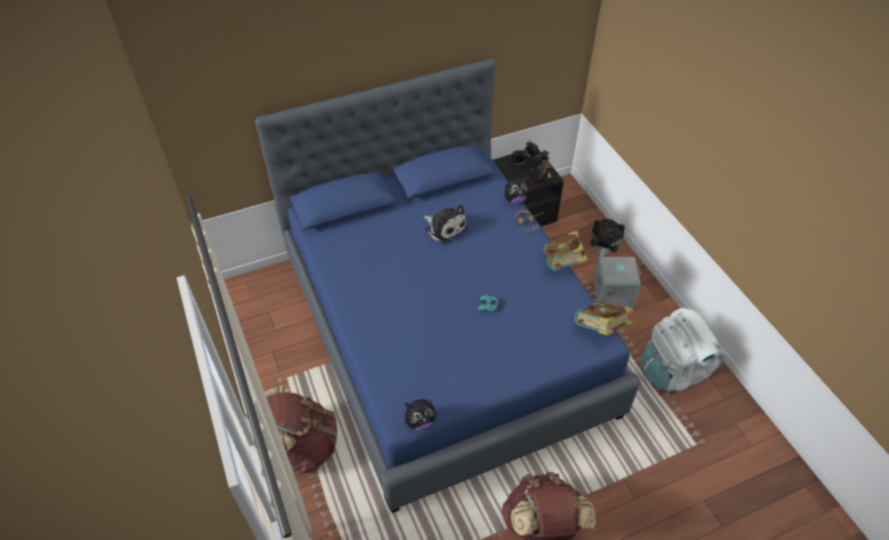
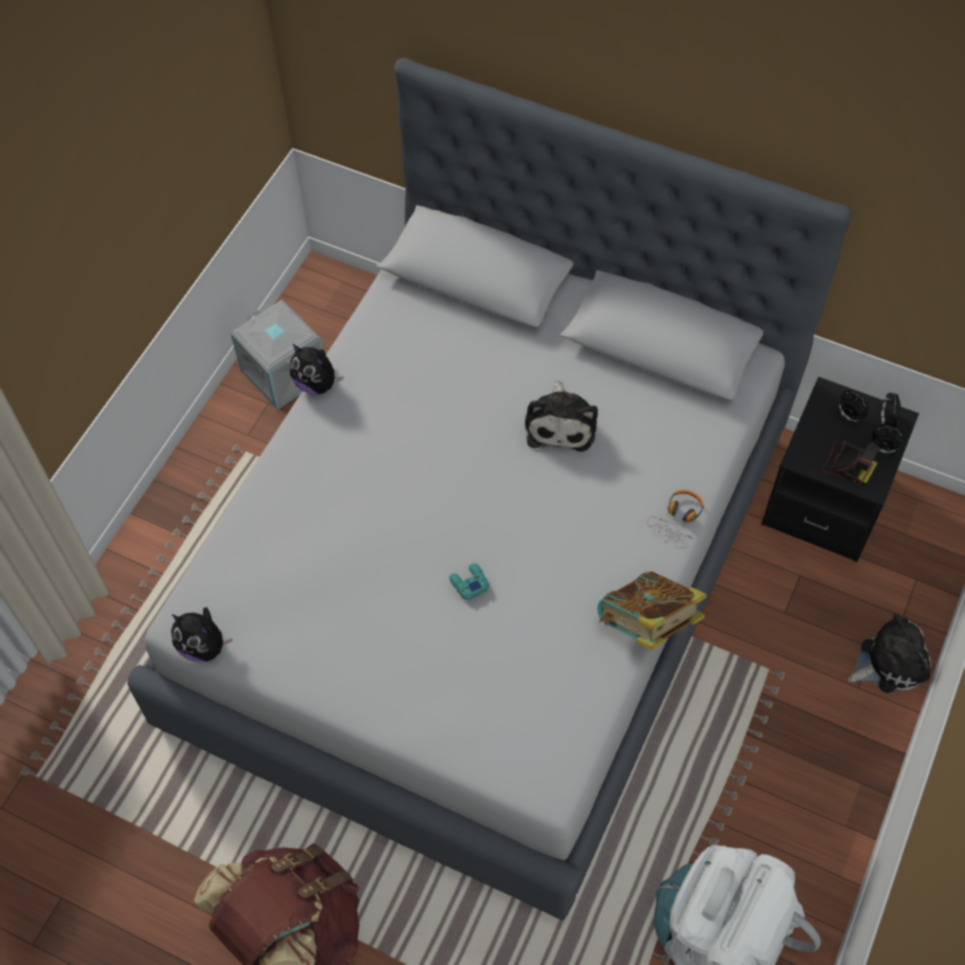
camera: 50 degrees right, 10 degrees up
blue bed [255,59,641,513] -> grey bed [127,58,852,920]
brown backpack [264,386,337,474] -> none
plush toy [505,177,529,204] -> plush toy moved to [290,344,343,395]
book [575,301,634,336] -> none
grey storage box [593,257,641,307] -> grey storage box moved to [230,299,323,410]

